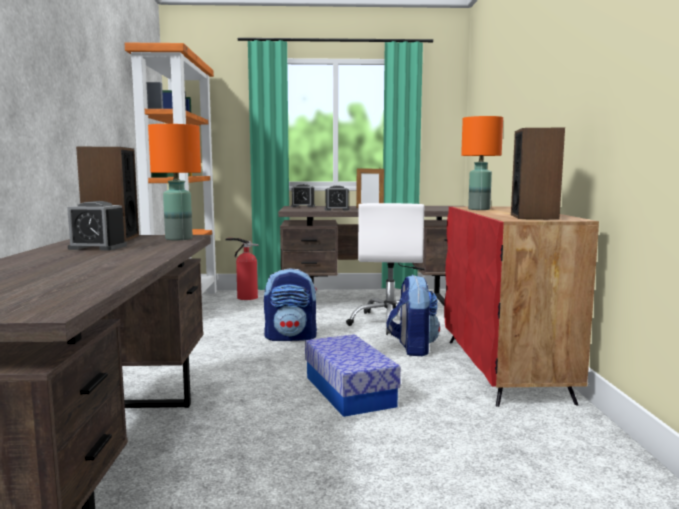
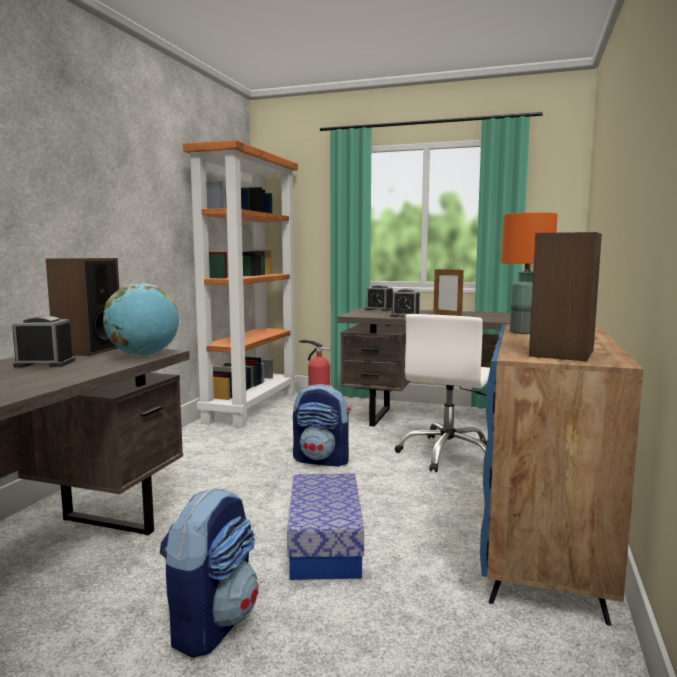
camera: 20 degrees right, 0 degrees up
alarm clock [67,201,127,251] -> alarm clock turned 150 degrees clockwise [12,316,76,367]
orange table lamp [148,124,201,240] -> globe [103,283,179,356]
backpack [386,275,440,356] -> backpack moved to [160,488,258,658]
red cabinet [444,206,599,407] -> blue cabinet [480,324,643,626]

